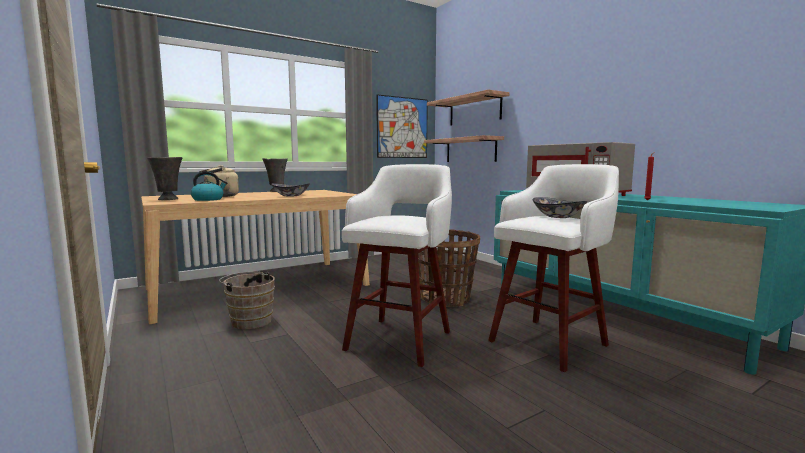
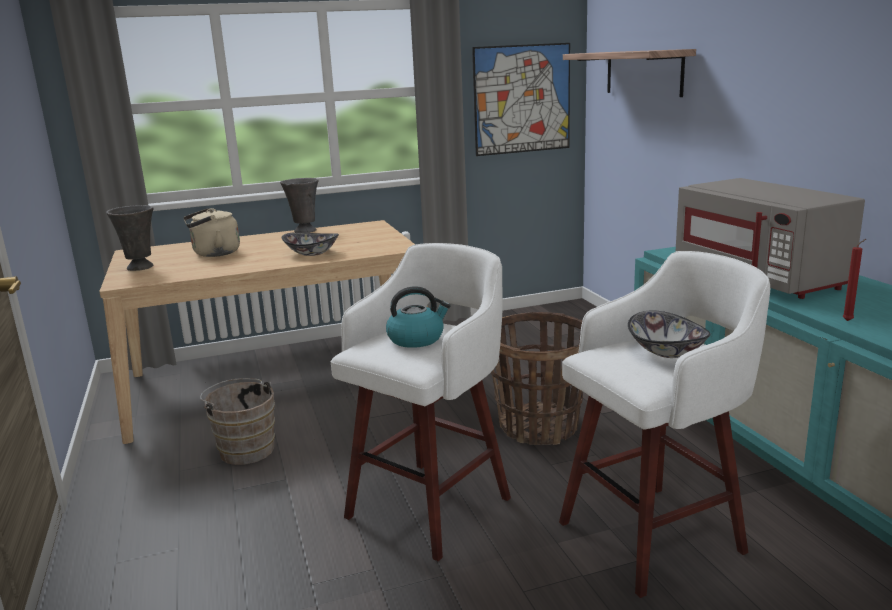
camera: 15 degrees right, 10 degrees up
kettle [191,171,227,201] -> kettle moved to [386,286,451,348]
shelf [424,135,504,162] -> none

